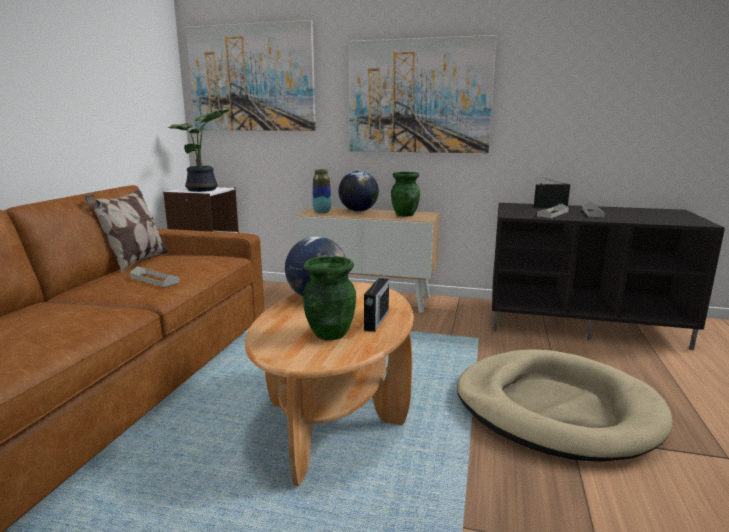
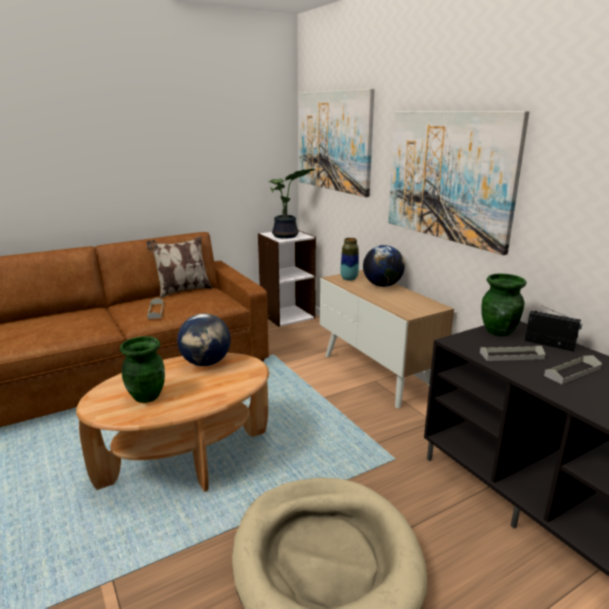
camera: 45 degrees right, 5 degrees up
radio [364,274,389,332] -> none
green vase [391,172,420,216] -> green vase moved to [481,274,526,336]

